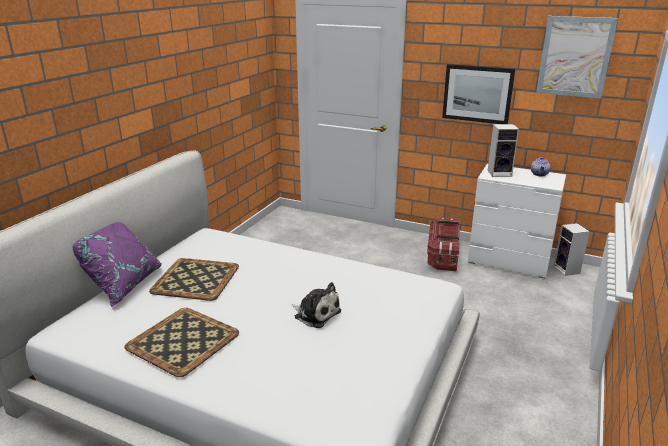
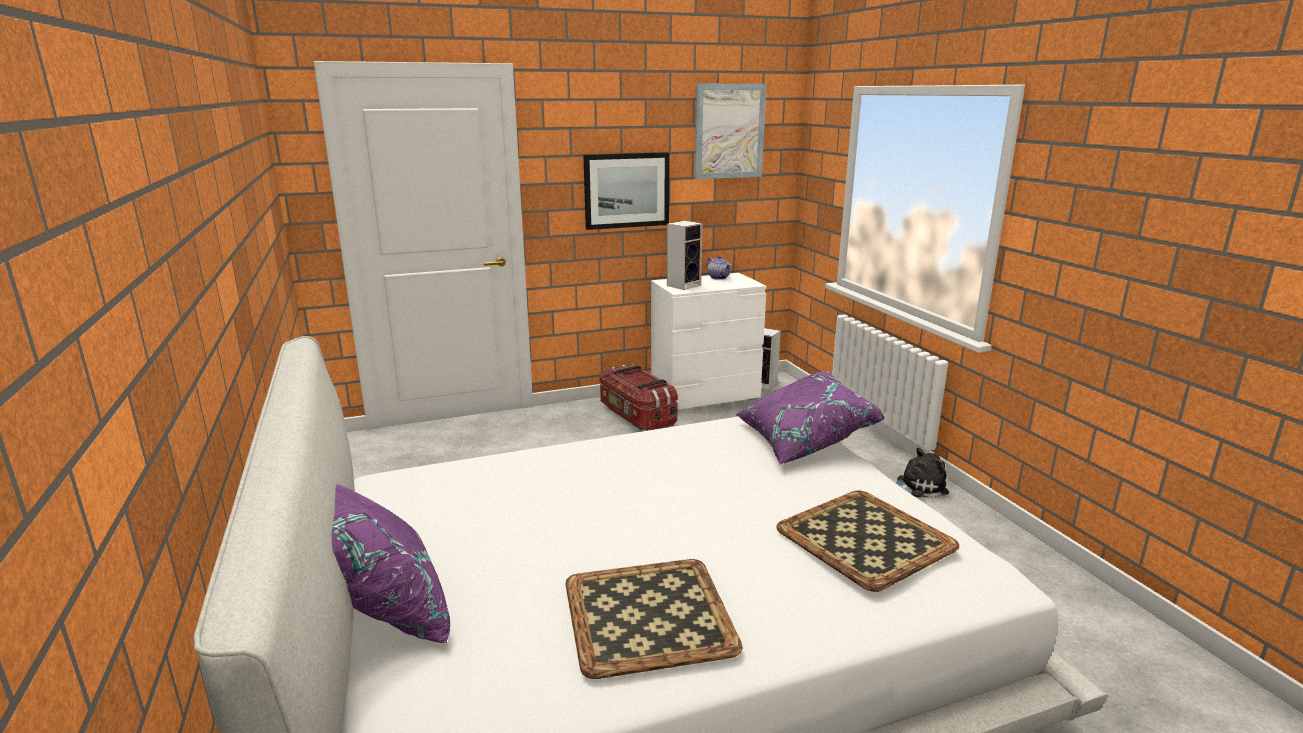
camera: 45 degrees left, 5 degrees down
tray [149,258,239,301] -> tray moved to [776,490,959,592]
plush toy [291,282,341,328] -> plush toy moved to [896,448,949,498]
none -> purple pillow [735,371,885,465]

